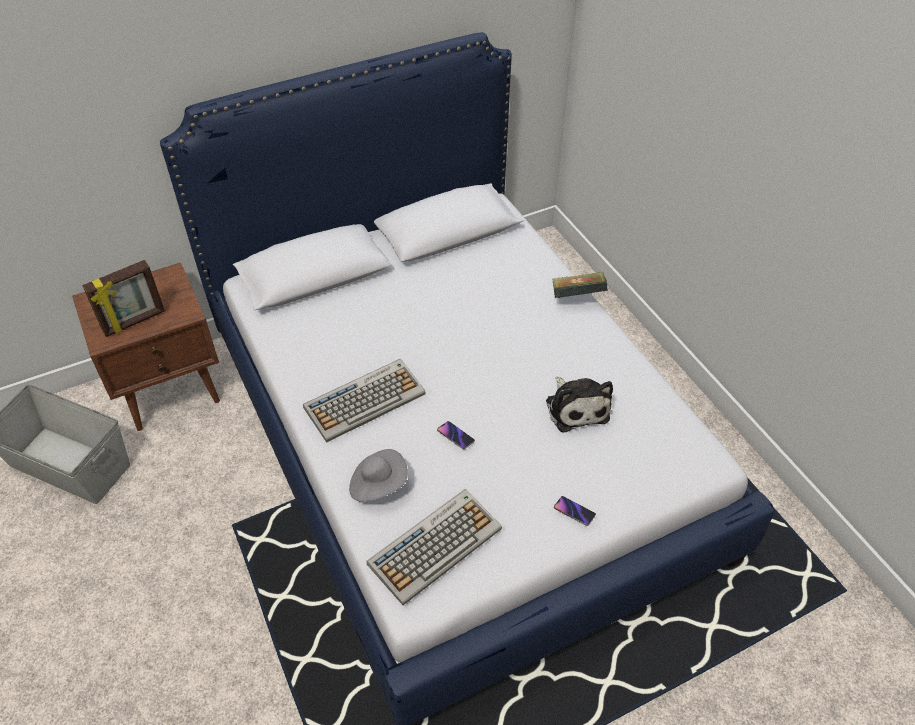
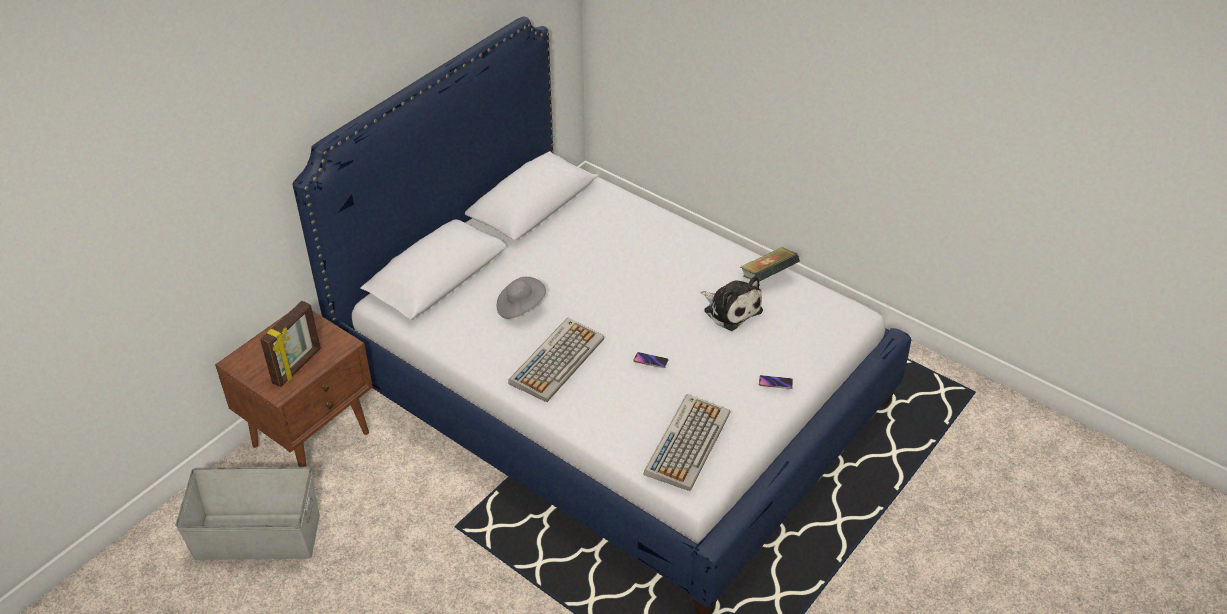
camera: 25 degrees left, 5 degrees down
grey hat [349,449,408,502] -> grey hat moved to [497,277,546,319]
book [552,272,608,298] -> book moved to [741,247,800,282]

